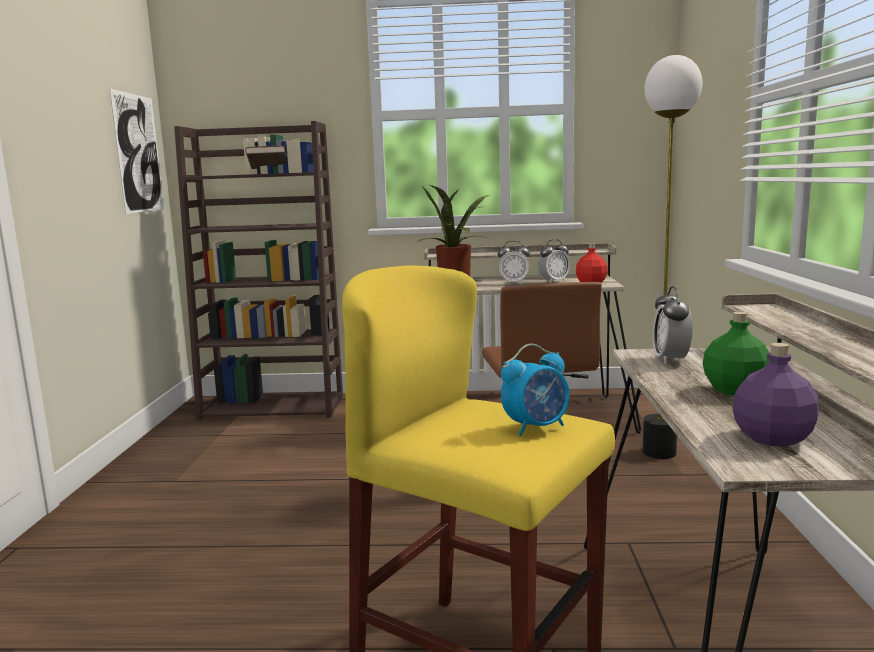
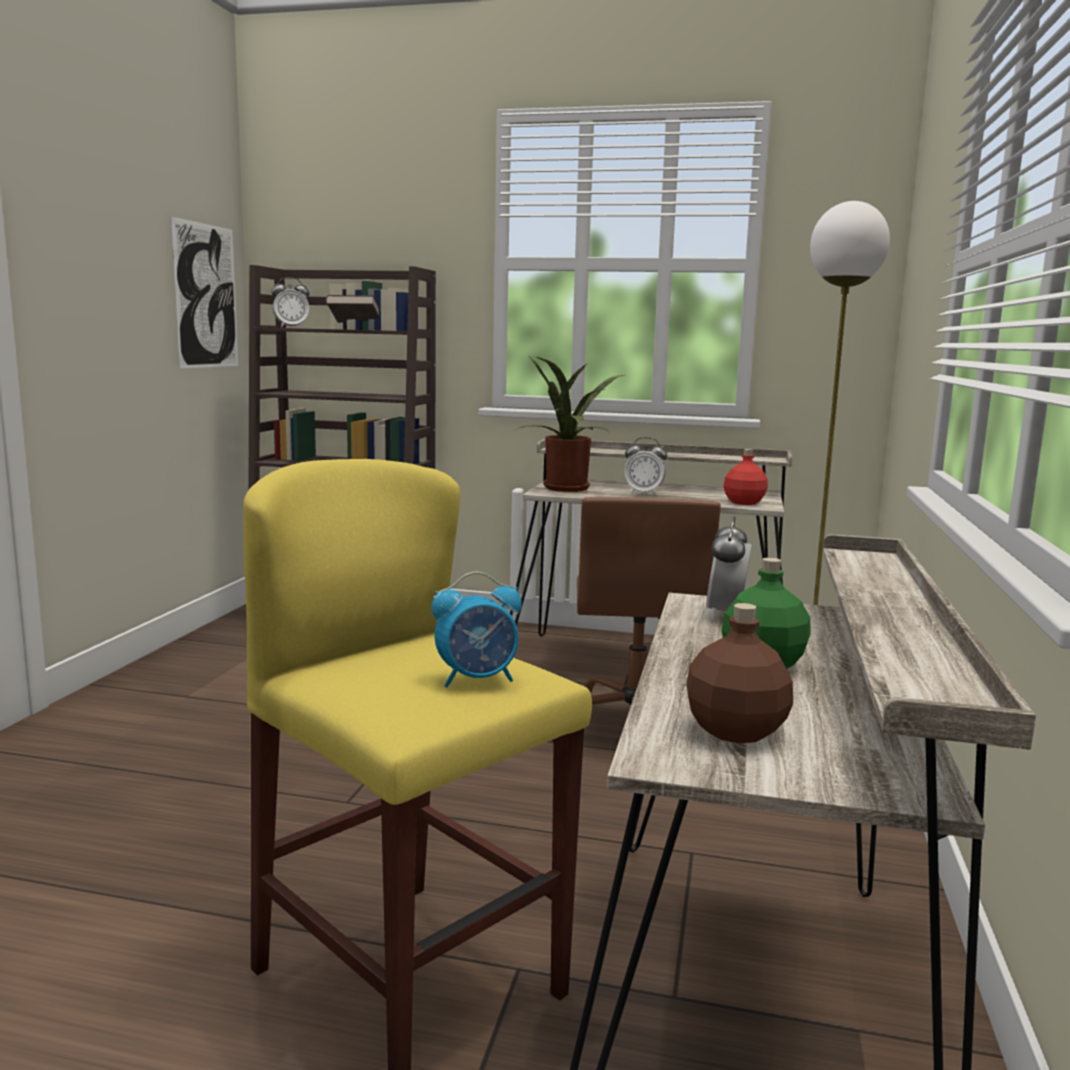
camera: 10 degrees right, 0 degrees up
alarm clock [538,239,570,283] -> alarm clock moved to [271,277,309,328]
purple bottle [732,343,819,447] -> brown bottle [686,603,793,743]

